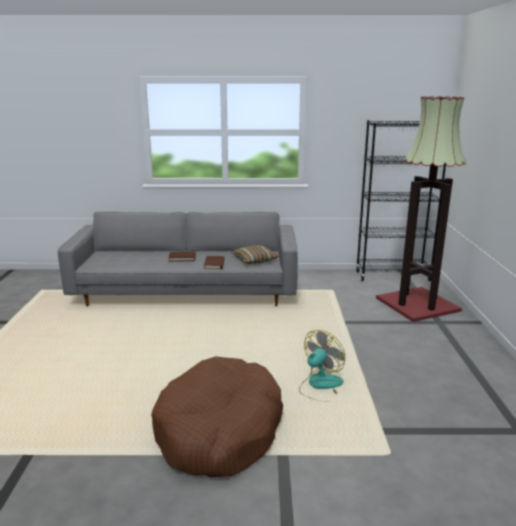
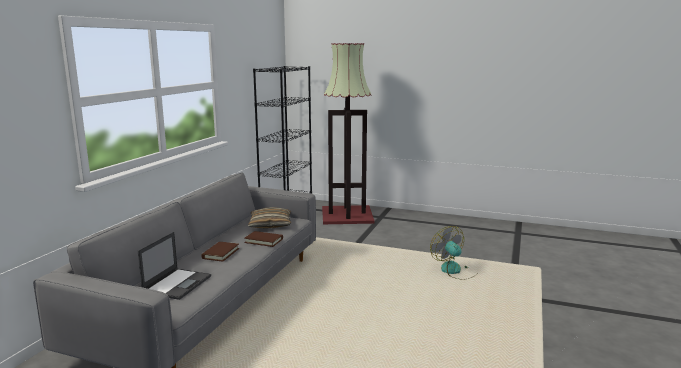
camera: 70 degrees left, 5 degrees down
brown dog bed [151,356,283,478] -> none
none -> laptop [138,232,211,300]

